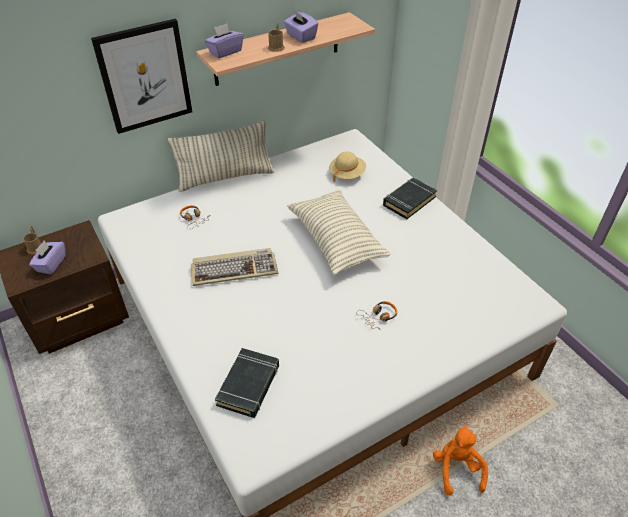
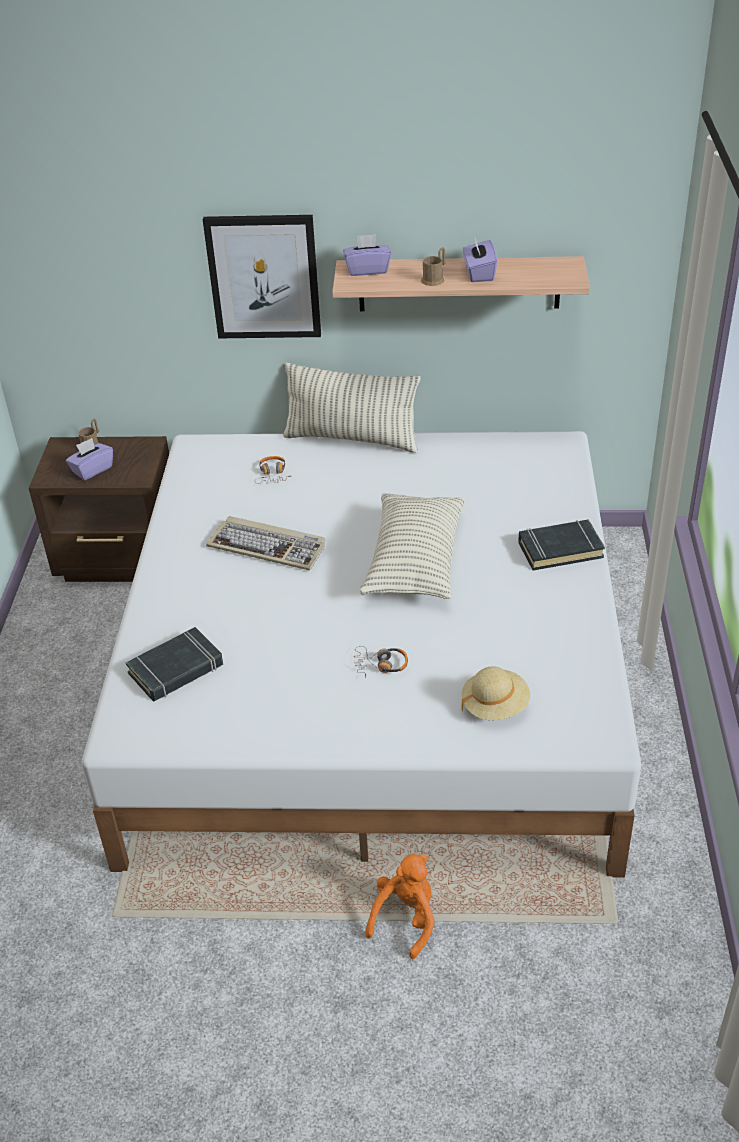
camera: 35 degrees right, 5 degrees down
beige hat [329,151,366,182] -> beige hat moved to [462,666,530,720]

